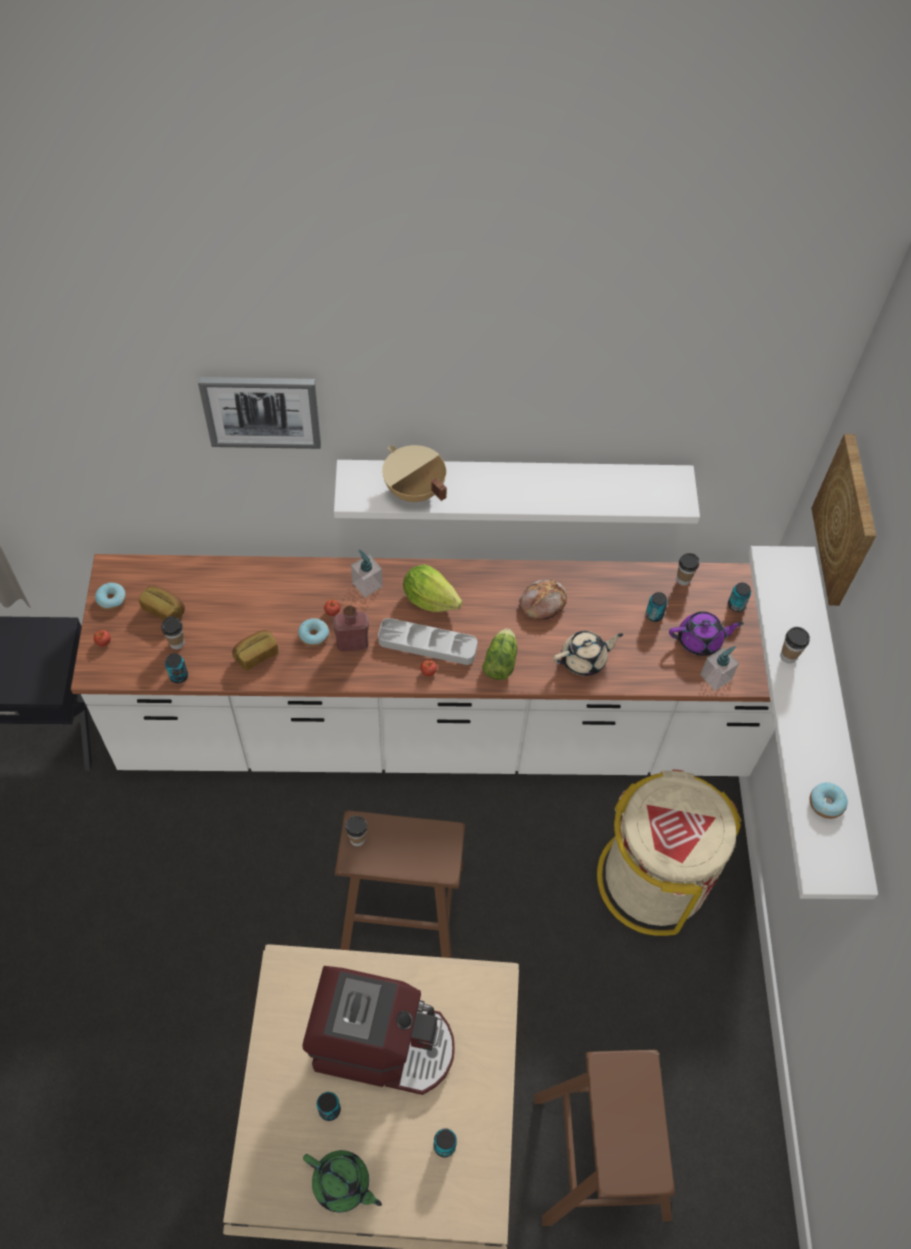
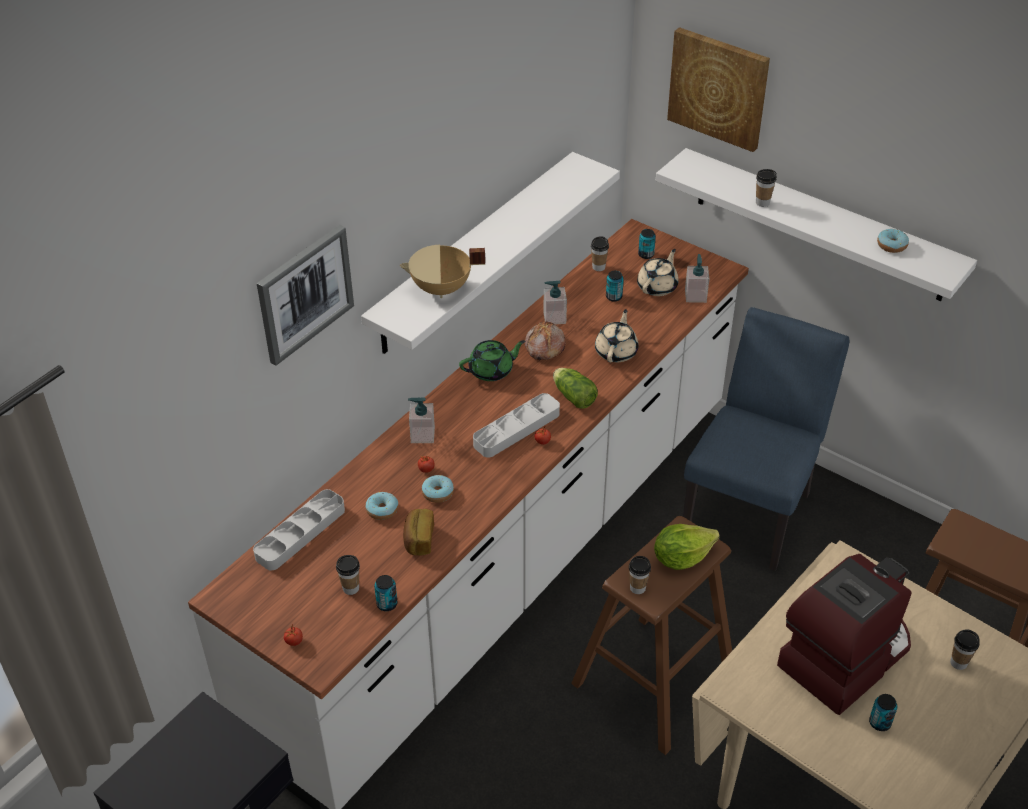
camera: 50 degrees left, 15 degrees down
donut [95,583,126,611] -> donut moved to [366,492,398,520]
bread [139,586,185,621] -> none
green teapot [303,1150,382,1212] -> green teapot moved to [459,340,525,381]
red bottle [333,605,369,652] -> none
lettuce [403,564,463,612] -> lettuce moved to [654,524,720,570]
can [434,1128,457,1158] -> cup [950,630,980,670]
beige trash can [597,769,742,936] -> blue chair [683,307,850,571]
purple teapot [669,611,744,656] -> beige teapot [637,249,679,296]
none -> grey tray [253,489,345,570]
none -> soap dispenser [543,281,567,324]

